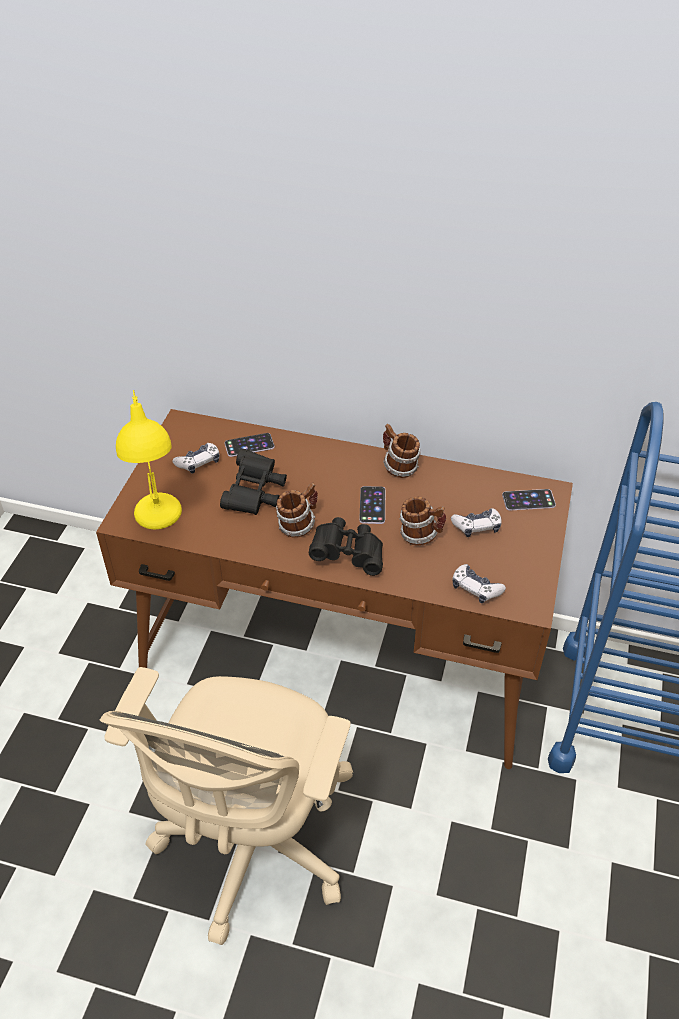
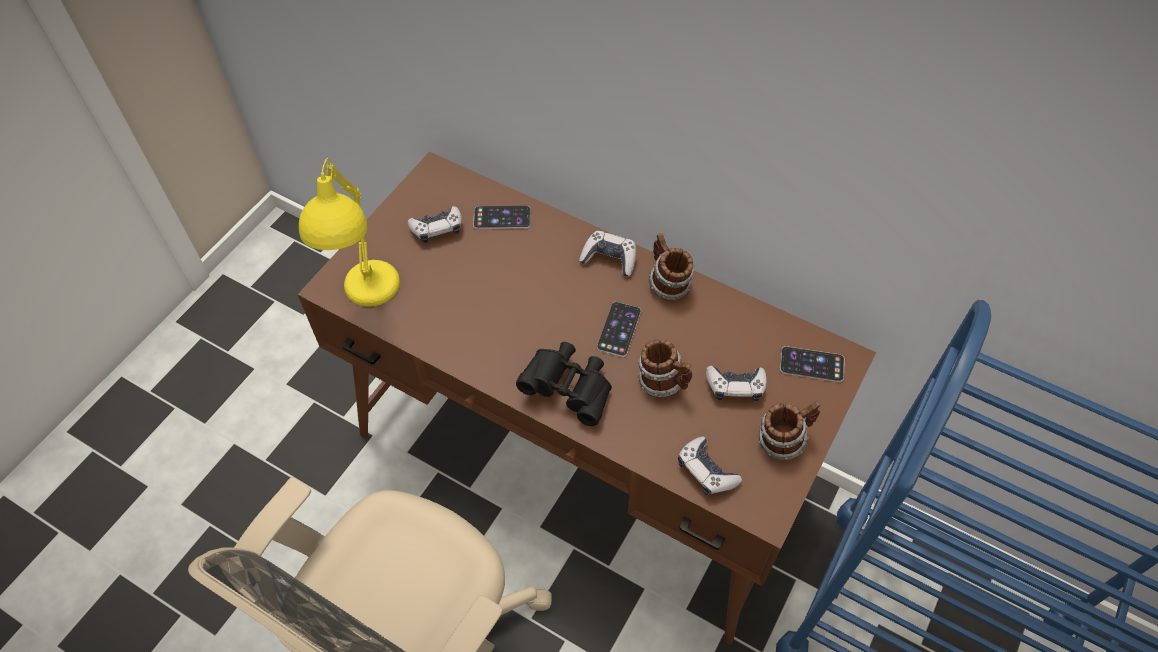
camera: 15 degrees right, 10 degrees up
black binoculars [220,448,287,515] -> none
mug [276,483,318,538] -> mug moved to [759,401,821,460]
none -> game controller [579,231,636,276]

